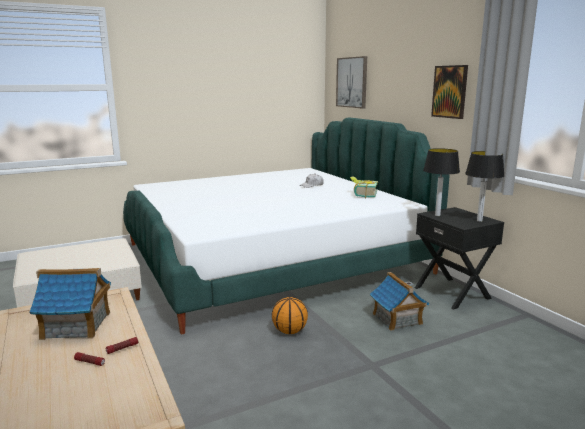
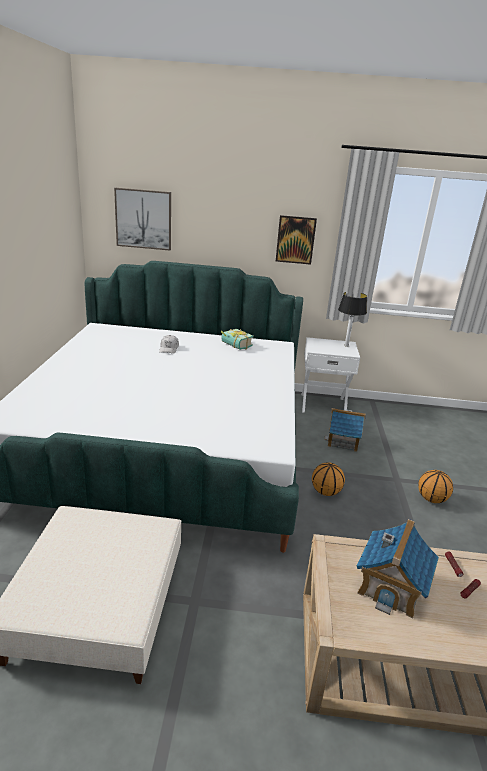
camera: 60 degrees left, 10 degrees up
black nightstand [415,207,504,310] -> white nightstand [302,337,360,413]
table lamp [423,148,460,216] -> none
none -> basketball [418,470,453,503]

